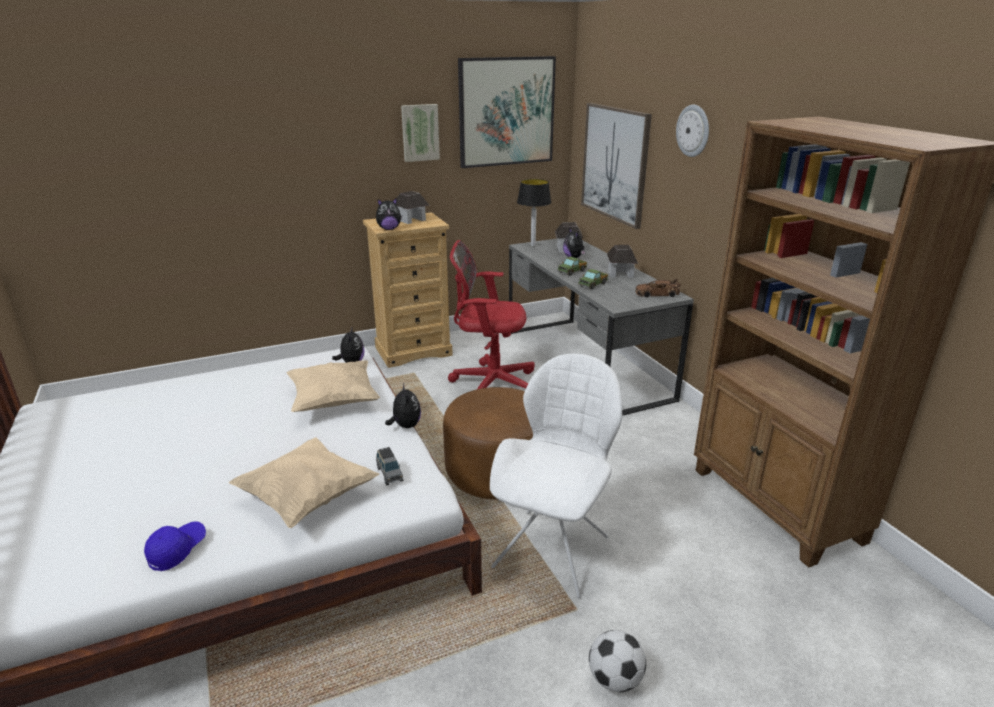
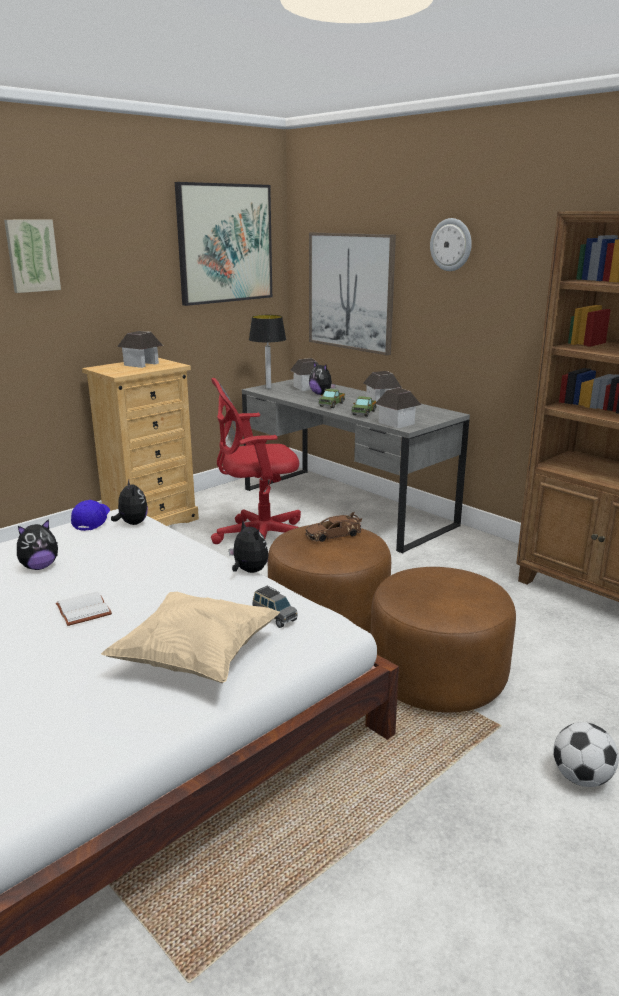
camera: 20 degrees left, 5 degrees down
blue cap [144,521,206,571] -> blue cap moved to [71,500,110,531]
beige pillow [287,360,380,412] -> none
plush toy [376,198,402,230] -> plush toy moved to [17,519,58,570]
picture [401,104,440,162] -> picture moved to [4,219,61,293]
white chair [490,354,622,598] -> brown ottoman [371,567,516,712]
brown toy car [635,279,681,297] -> brown toy car moved to [305,512,362,542]
none -> white book [56,591,112,626]
none -> toy house [375,388,421,428]

